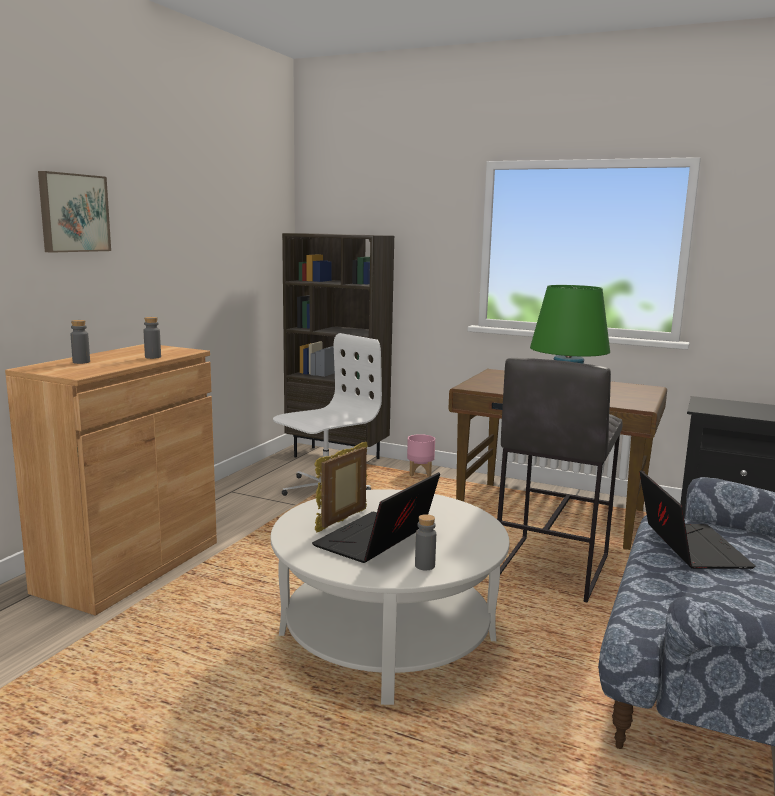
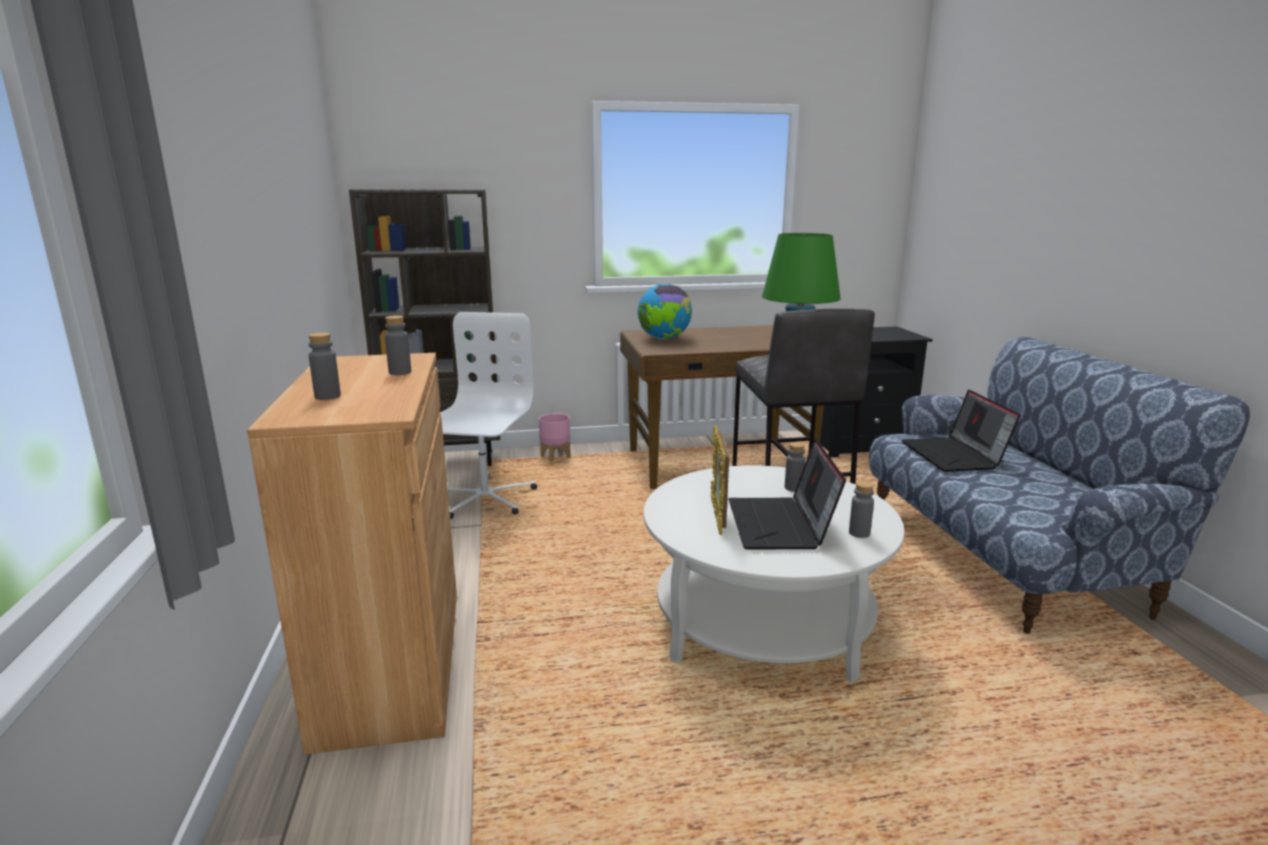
camera: 35 degrees left, 5 degrees up
picture [38,171,111,253] -> none
laptop [639,470,756,569] -> laptop turned 150 degrees counterclockwise [902,390,1021,472]
none -> globe [638,284,692,340]
none -> grey bottle [785,442,805,492]

